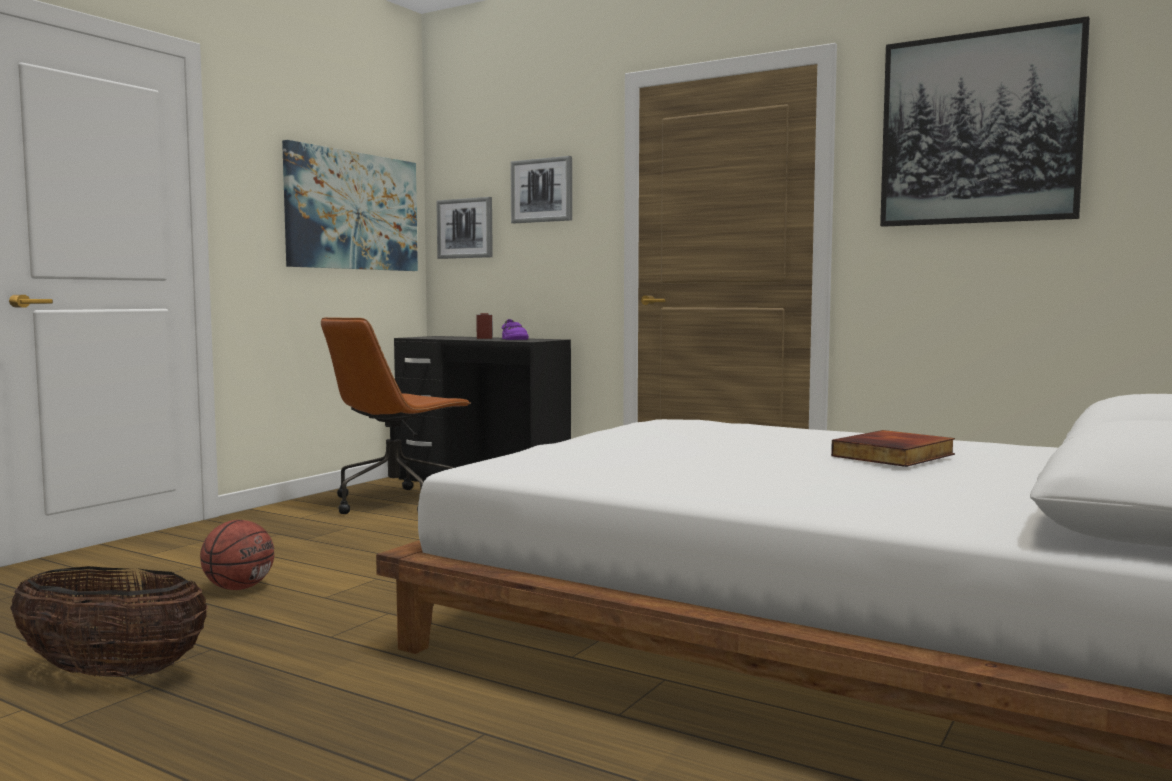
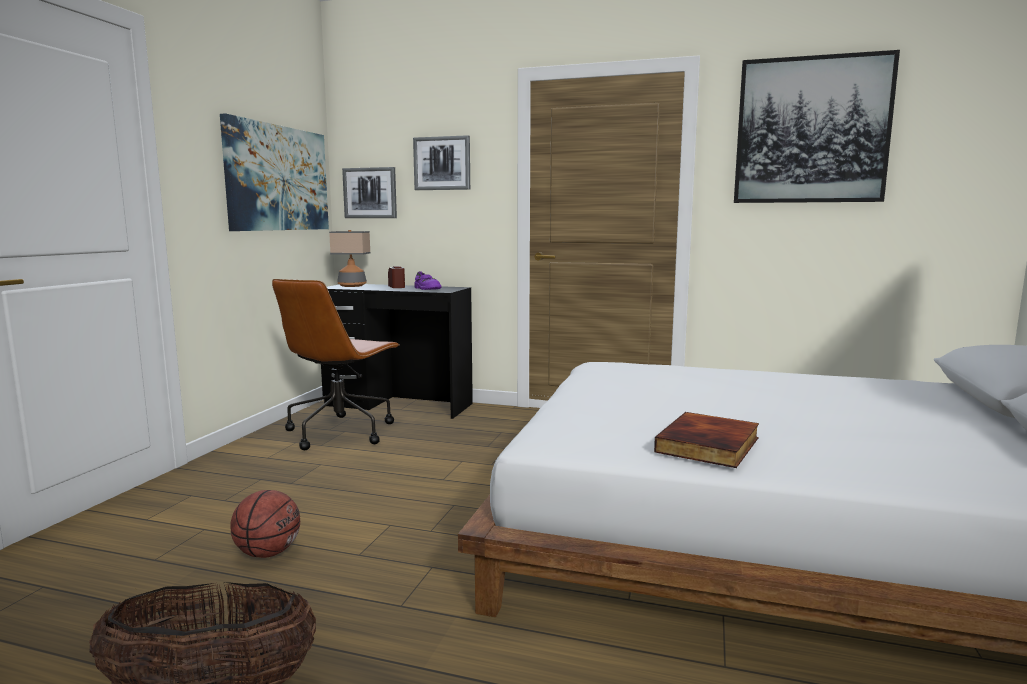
camera: 15 degrees left, 5 degrees up
book [831,430,955,467] -> book moved to [654,412,759,468]
none -> table lamp [329,230,371,287]

